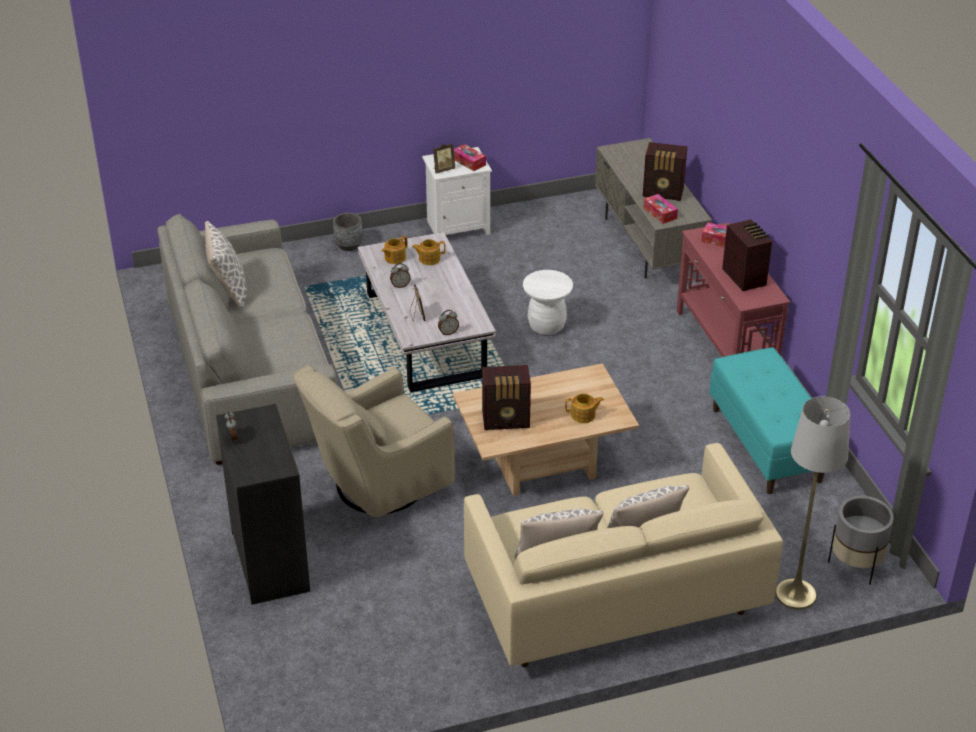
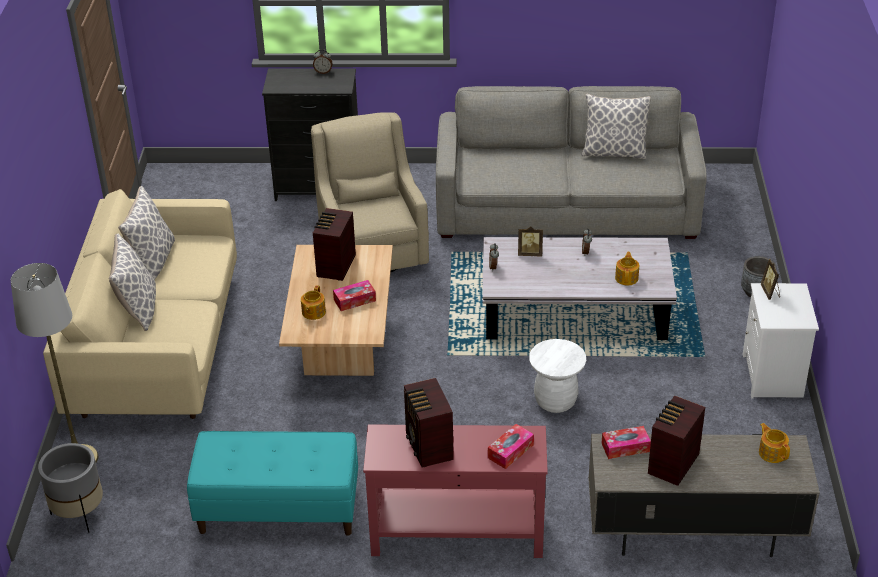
camera: 110 degrees right, 0 degrees up
teapot [382,236,407,264] -> teapot moved to [759,423,790,463]
tissue box [454,144,486,171] -> tissue box moved to [333,280,376,311]
radio [722,219,772,291] -> radio turned 75 degrees clockwise [404,378,454,468]

